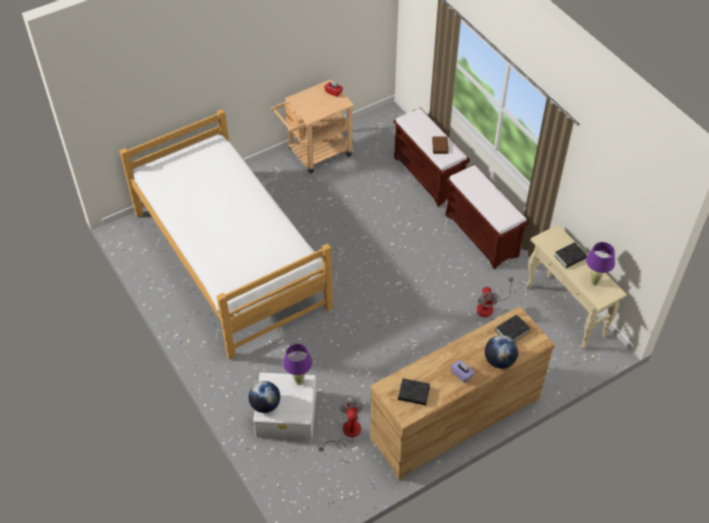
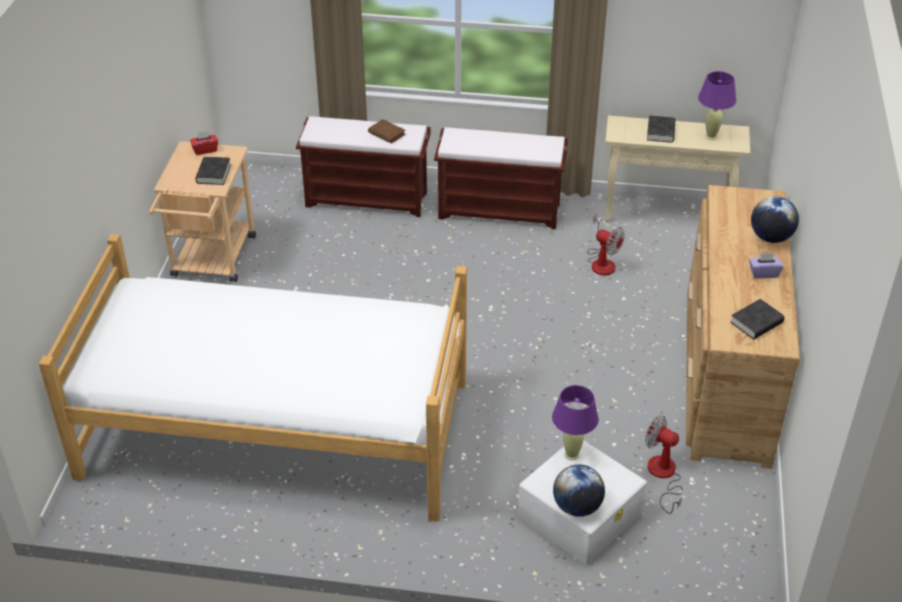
camera: 50 degrees left, 10 degrees down
black book [495,315,530,341] -> black book moved to [195,157,231,185]

